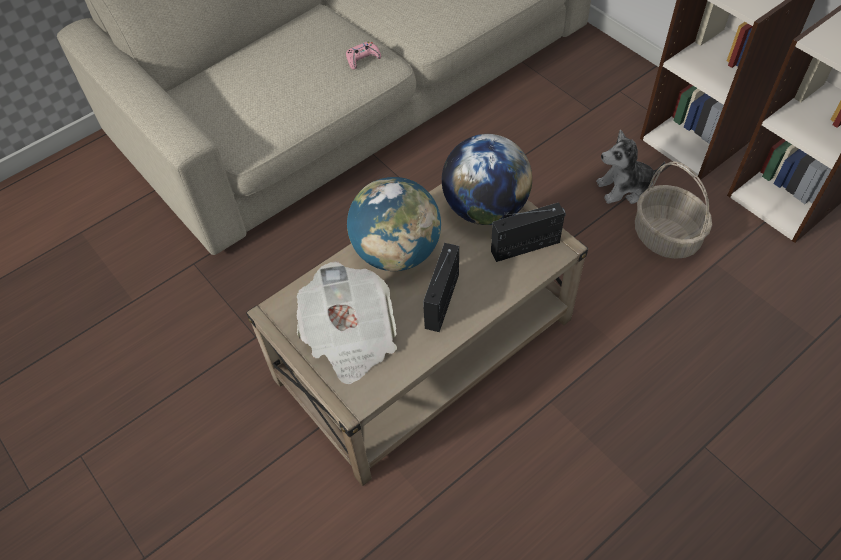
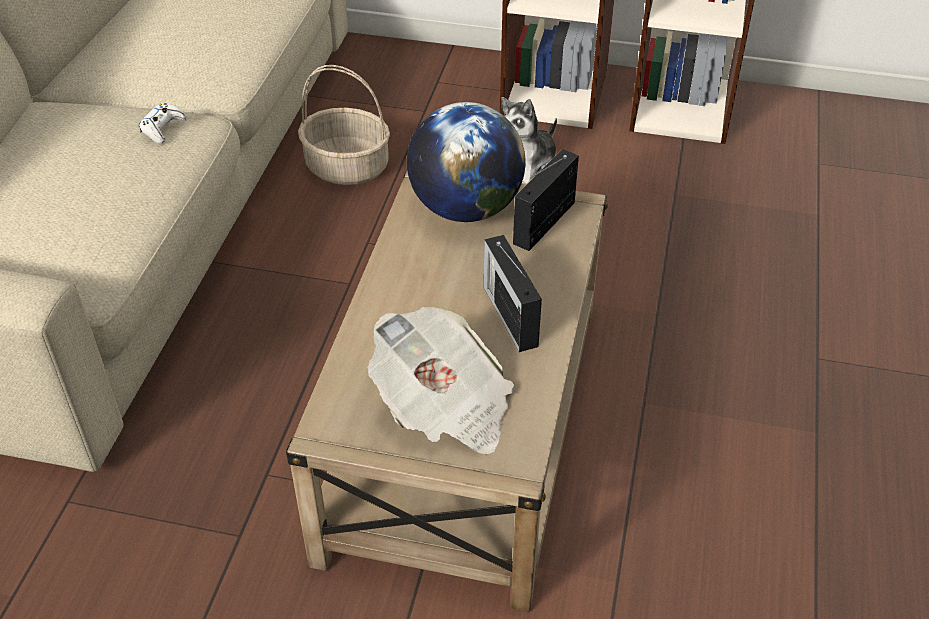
camera: 40 degrees left, 10 degrees down
pink game controller [346,42,381,70] -> white game controller [139,103,186,144]
globe [347,177,441,271] -> none
basket [635,161,712,259] -> basket moved to [298,65,390,185]

